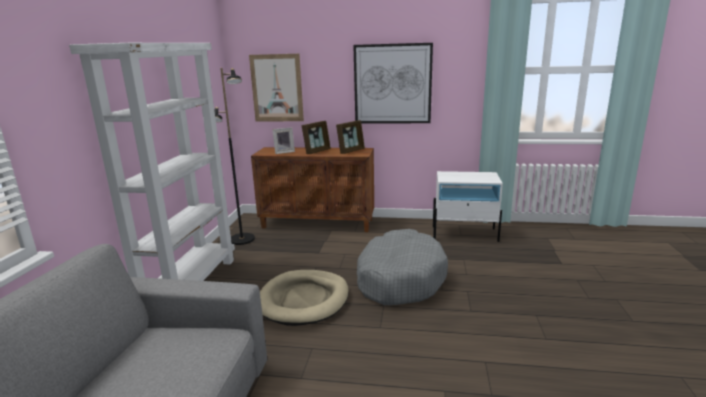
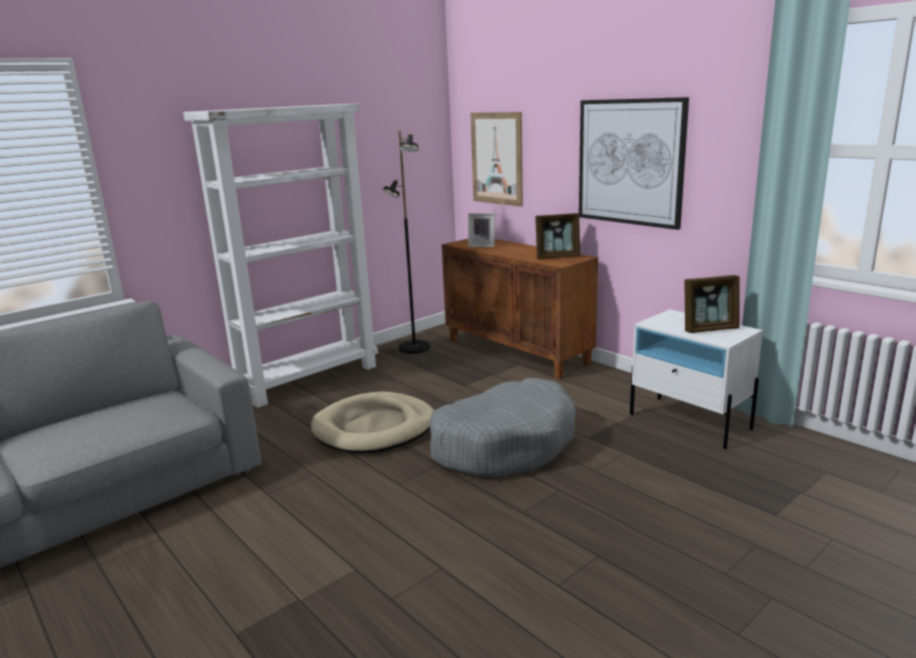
camera: 40 degrees right, 0 degrees up
picture frame [302,121,331,154] -> picture frame moved to [684,275,740,333]

